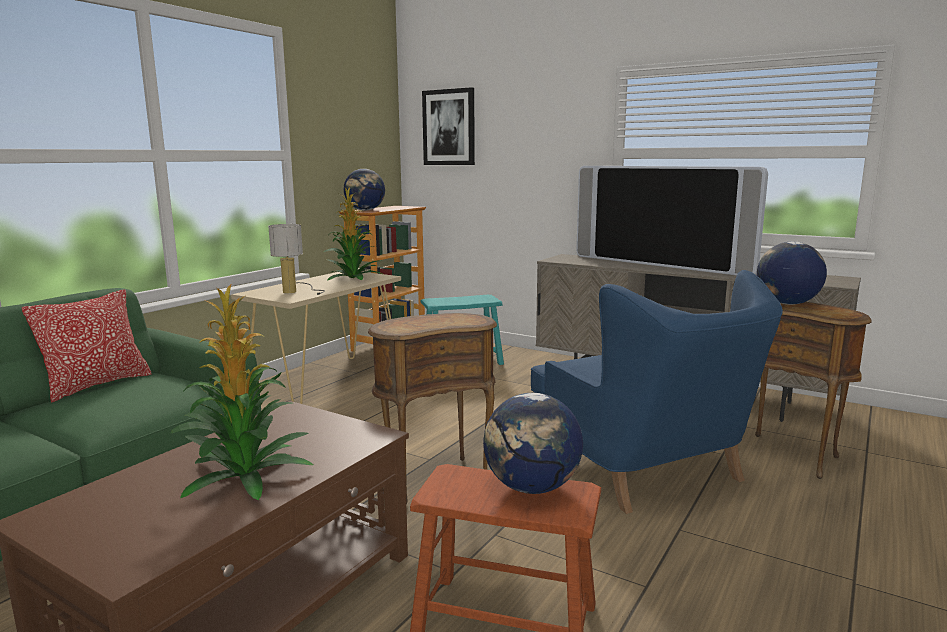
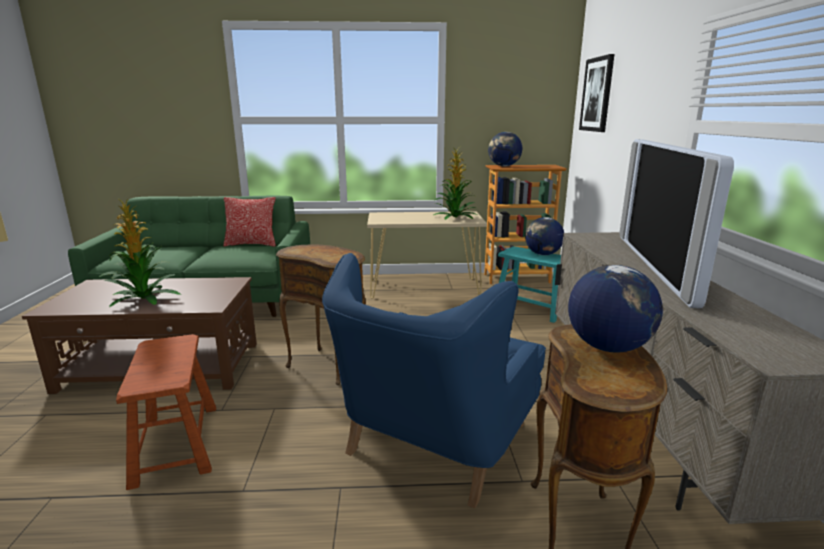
camera: 55 degrees right, 5 degrees up
table lamp [268,224,325,295] -> none
globe [483,393,583,494] -> globe moved to [525,217,564,255]

